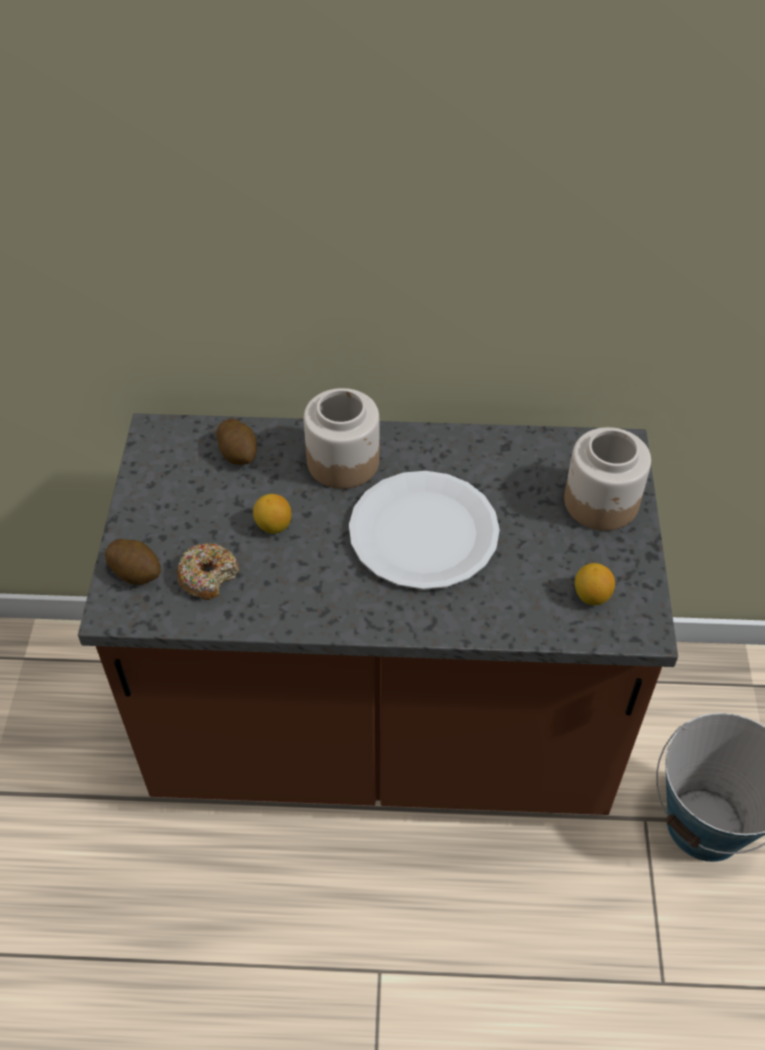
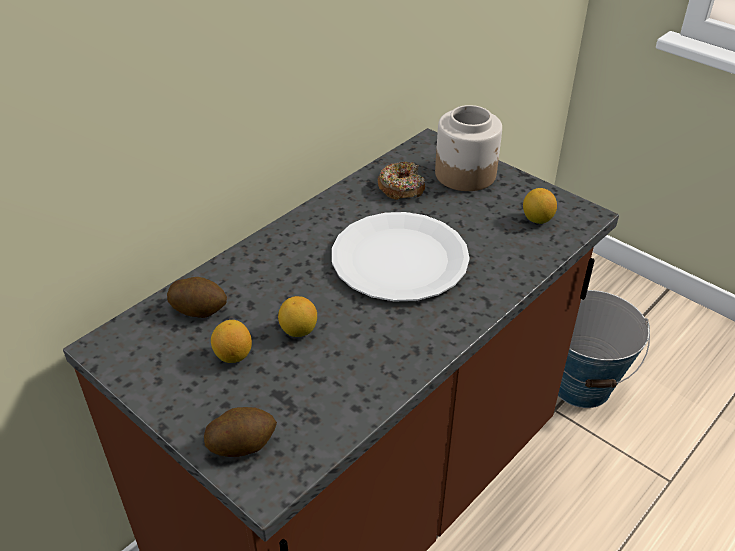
camera: 50 degrees left, 10 degrees down
donut [177,543,239,600] -> donut moved to [378,162,425,200]
jar [304,388,380,489] -> none
none -> lemon [211,320,252,363]

